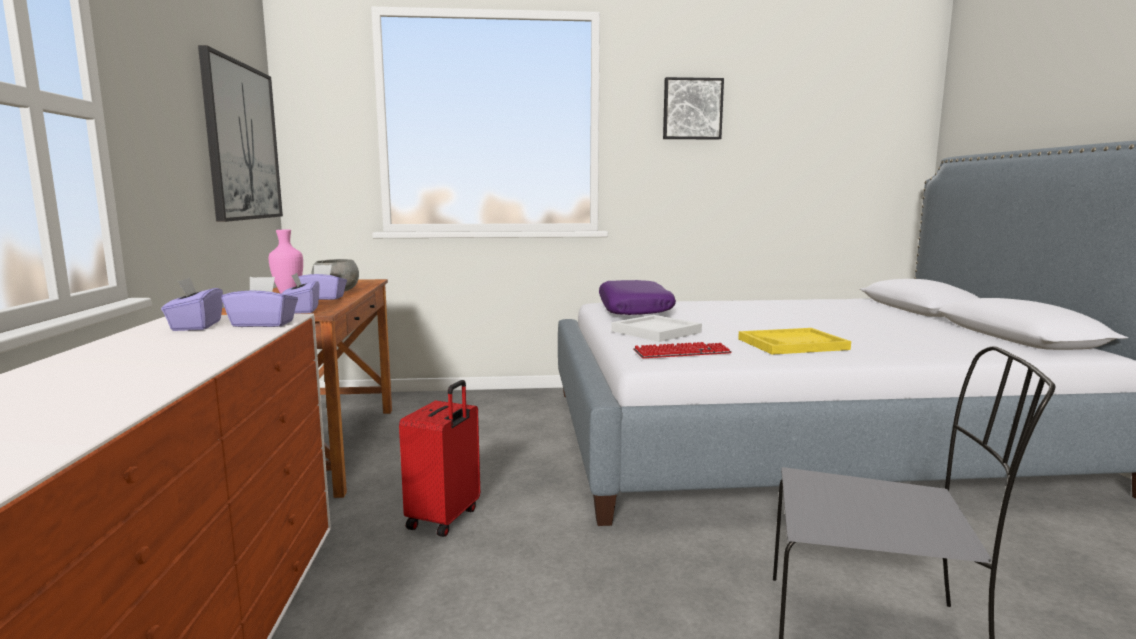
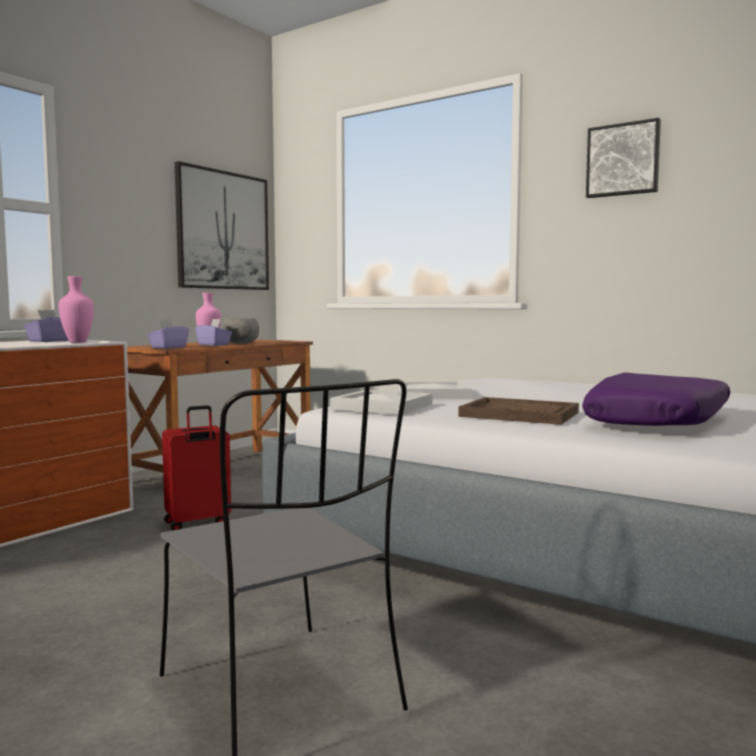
camera: 40 degrees right, 5 degrees down
purple tissue box [221,277,298,327] -> pink vase [59,276,94,343]
purple pillow [599,280,676,315] -> purple pillow moved to [582,372,730,426]
keyboard [633,342,732,358] -> white tray [330,390,432,414]
yellow tray [738,328,851,355] -> brown tray [458,397,579,425]

